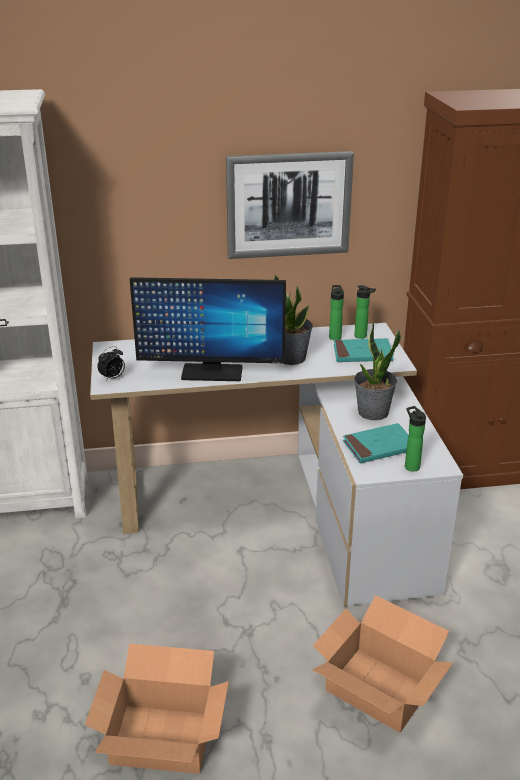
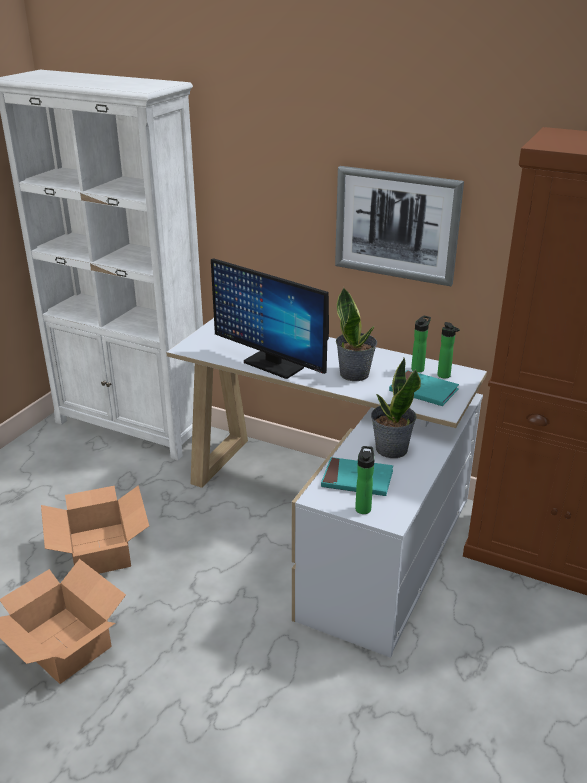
camera: 35 degrees right, 0 degrees up
alarm clock [98,346,125,381] -> none
cardboard box [312,595,453,733] -> cardboard box moved to [41,485,149,574]

